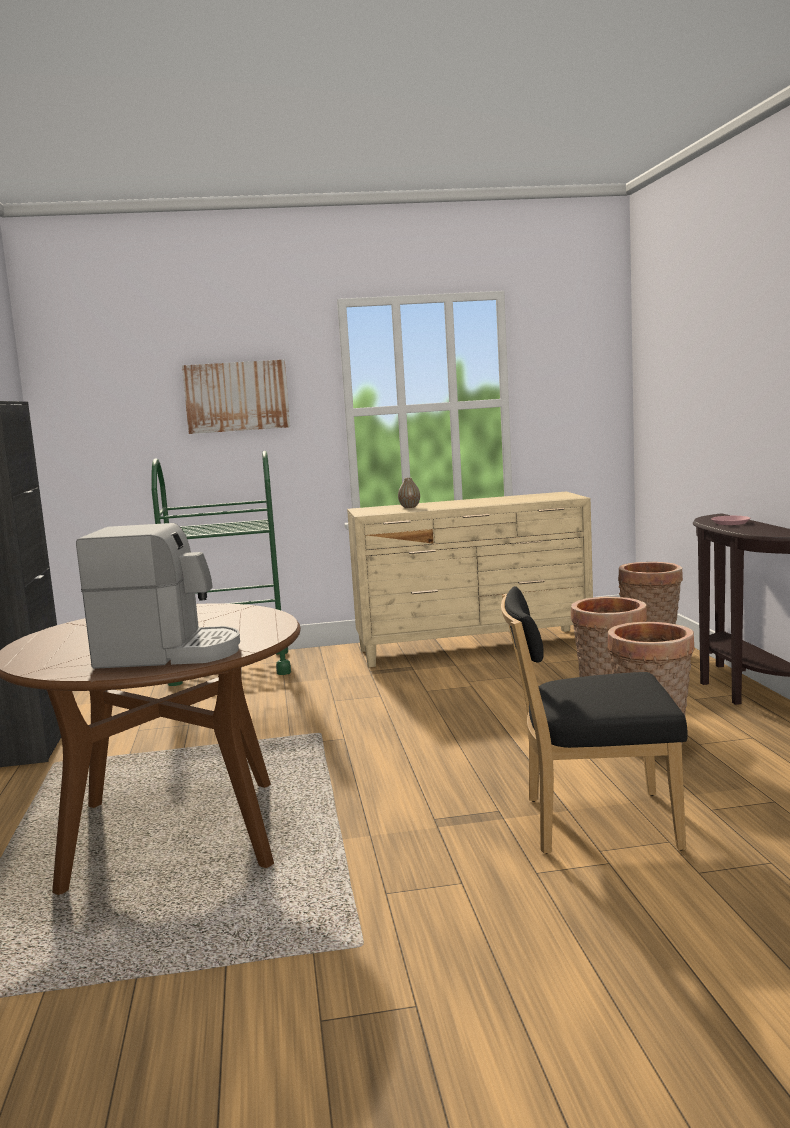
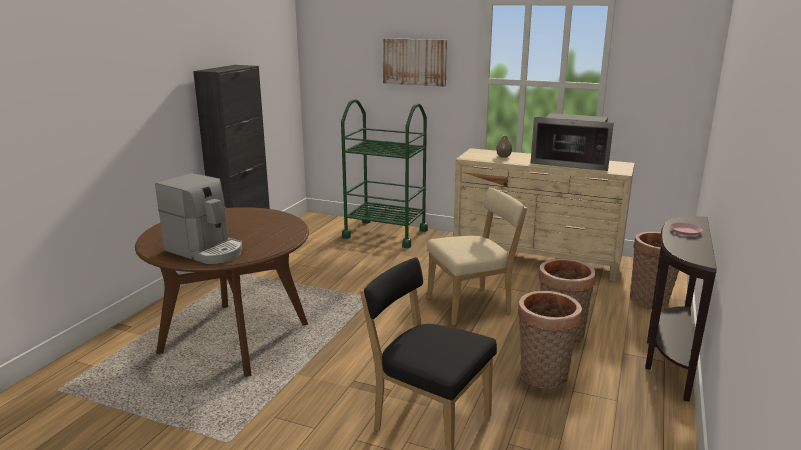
camera: 30 degrees right, 10 degrees up
none -> beige chair [427,187,527,325]
none -> microwave [531,113,614,171]

